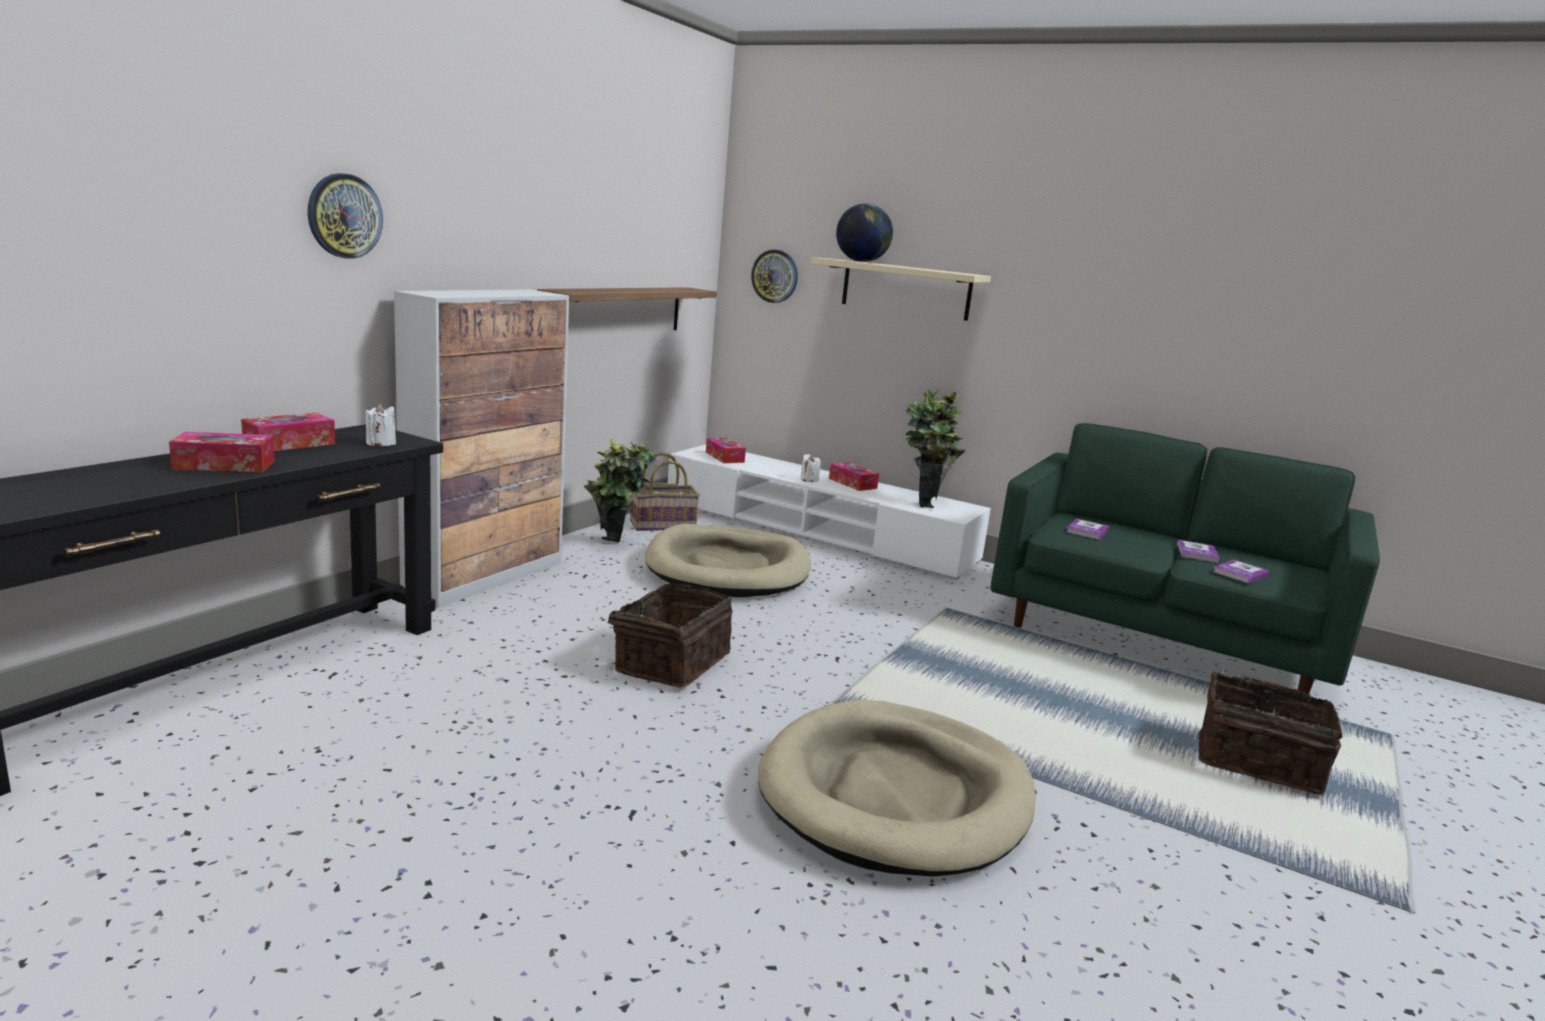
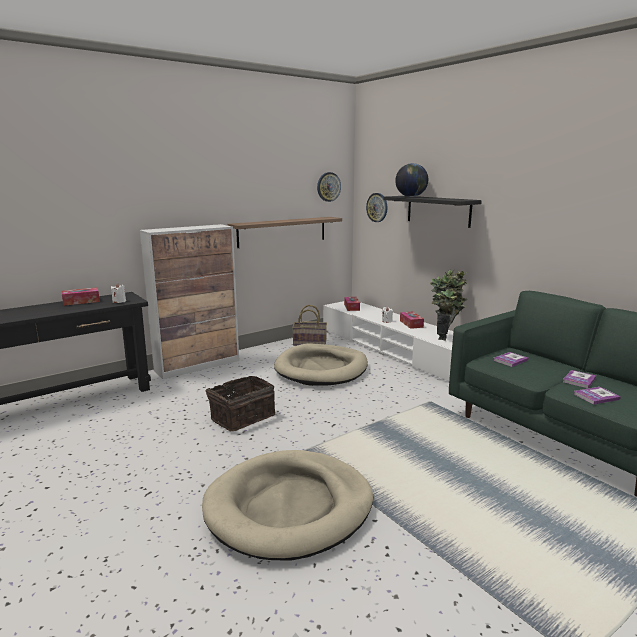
camera: 25 degrees right, 0 degrees up
tissue box [169,432,275,472] -> none
wall clock [307,173,383,259] -> wall clock moved to [317,172,341,202]
potted plant [583,439,656,542] -> none
beige shelf [811,258,991,321] -> black shelf [383,196,482,228]
basket [1198,670,1343,795] -> none

